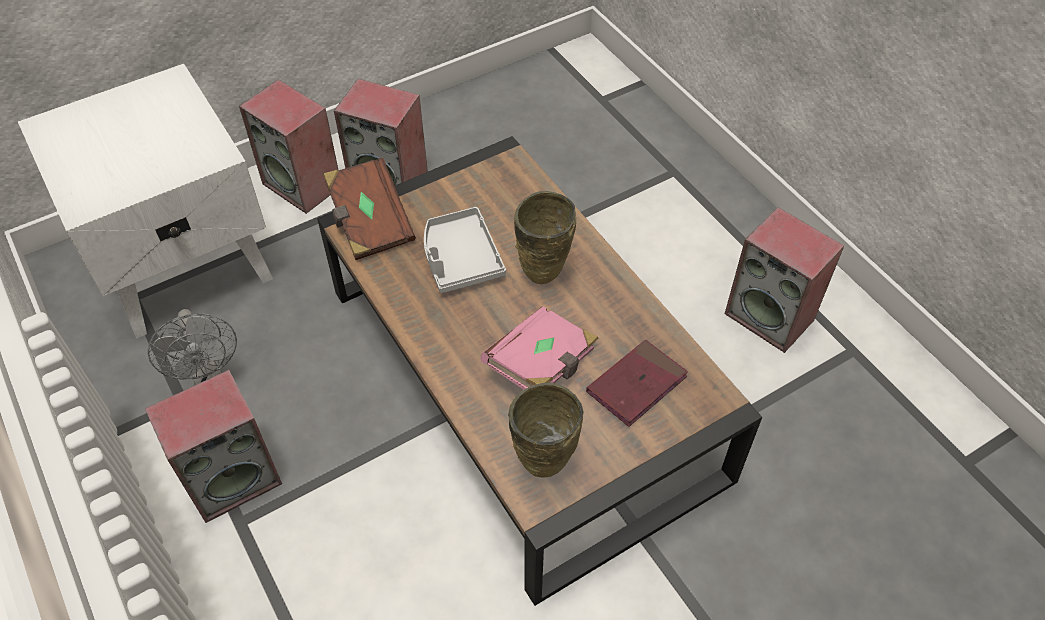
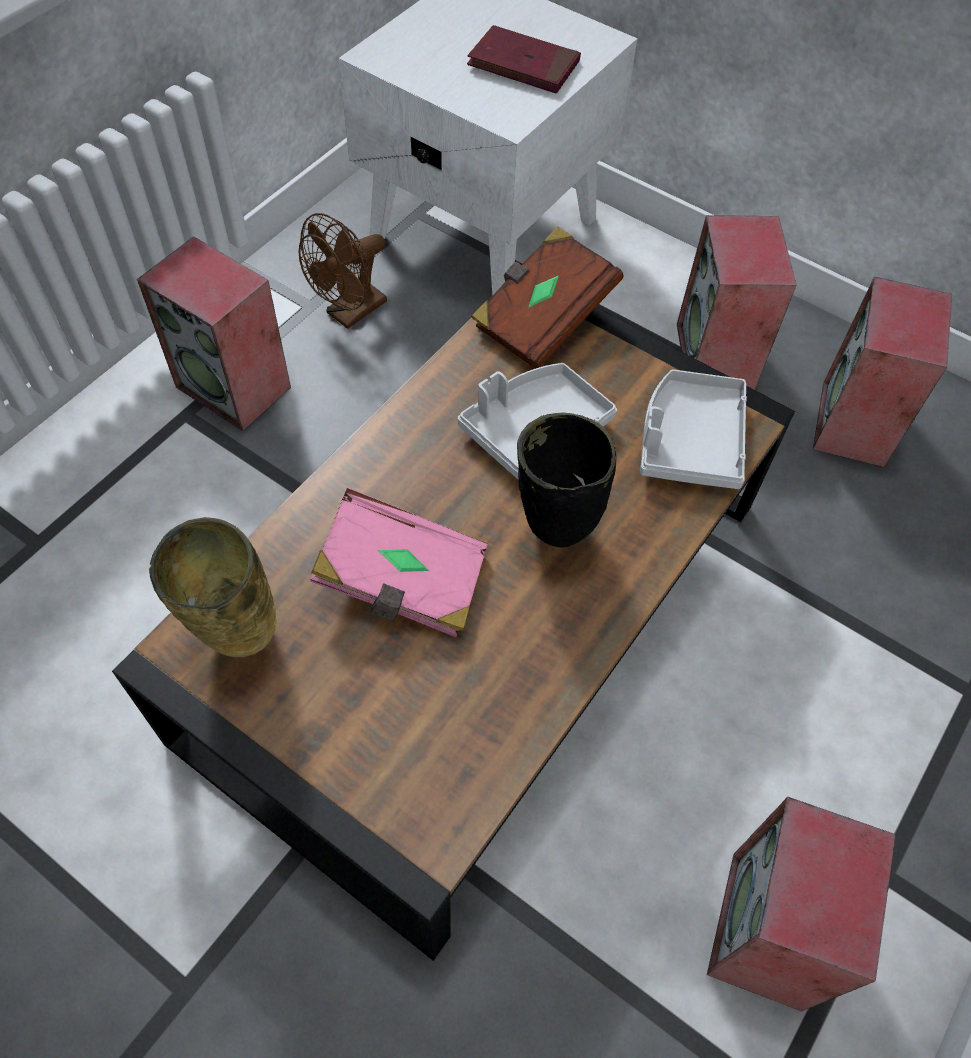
camera: 65 degrees right, 5 degrees up
grey fan [148,309,237,385] -> brown fan [299,213,387,329]
speaker [239,79,338,214] -> speaker moved to [813,276,952,467]
beige vase [514,191,576,284] -> black vase [517,412,617,548]
red book [586,340,688,427] -> red book moved to [467,25,581,94]
none -> grey tray [640,369,747,489]

